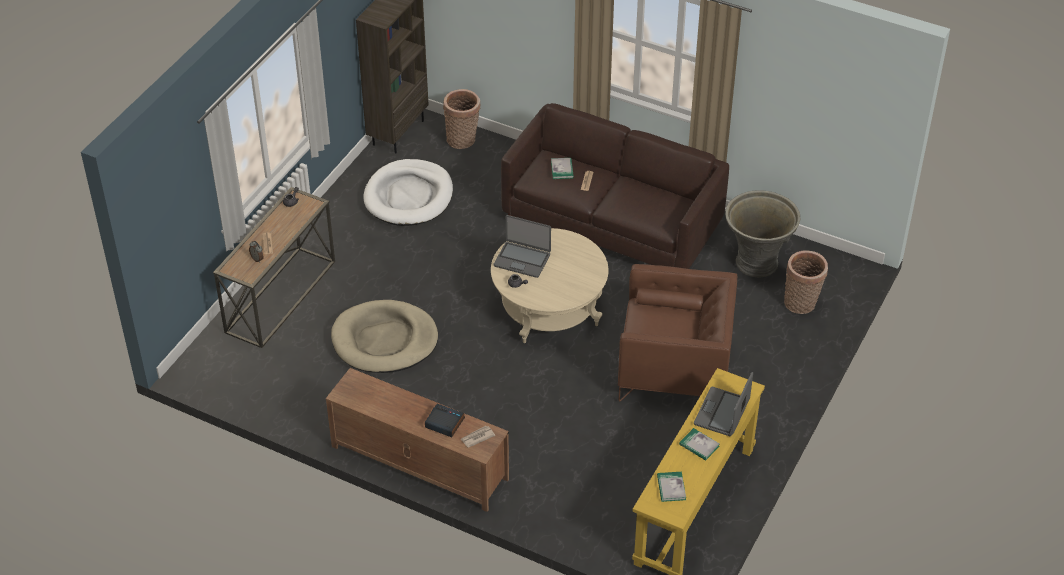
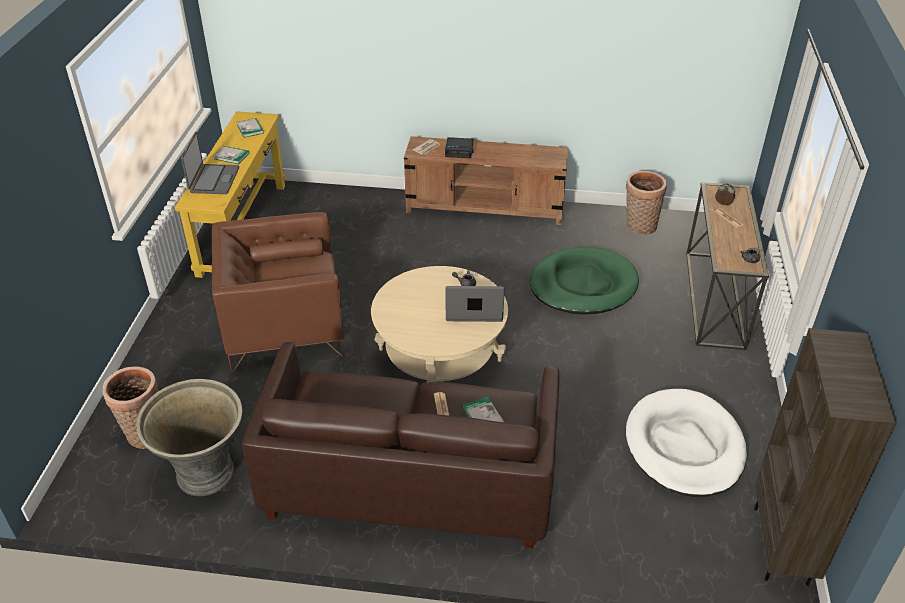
camera: 160 degrees right, 5 degrees down
beige dog bed [331,300,438,373] -> green dog bed [530,247,639,315]
basket [443,89,480,149] -> basket moved to [626,171,667,235]

